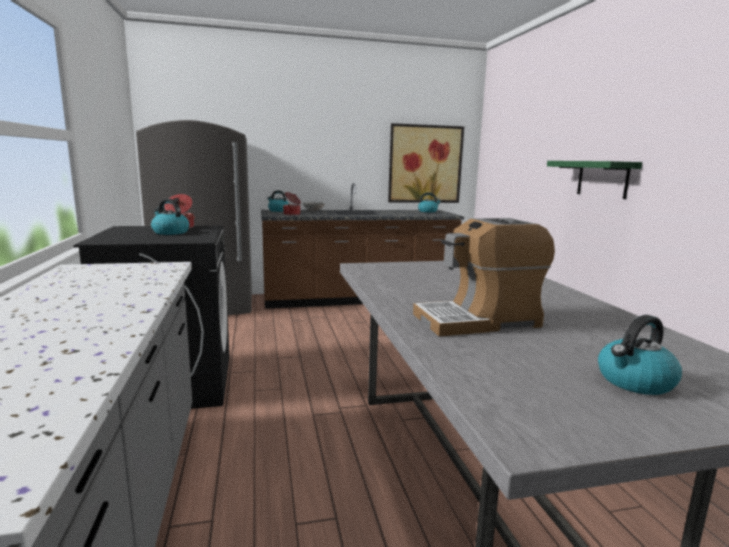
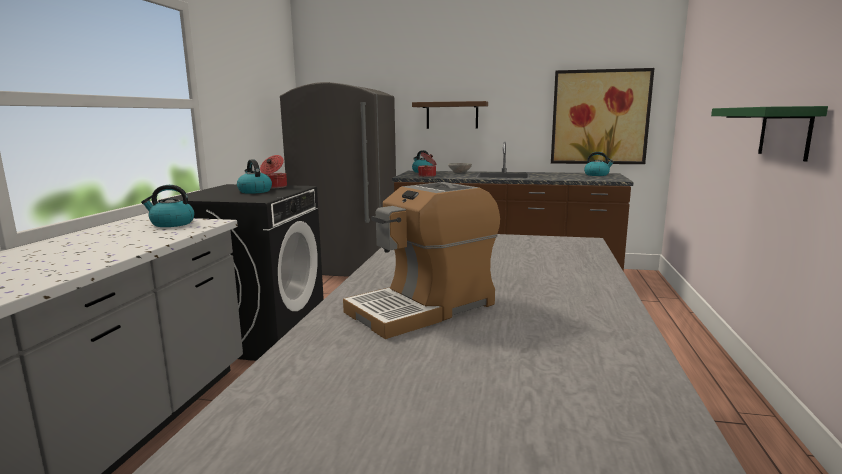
camera: 25 degrees right, 0 degrees up
coffee machine [413,218,555,336] -> coffee machine turned 45 degrees counterclockwise [343,182,500,339]
kettle [598,315,682,395] -> kettle moved to [141,185,195,227]
none -> brown shelf [412,101,488,129]

